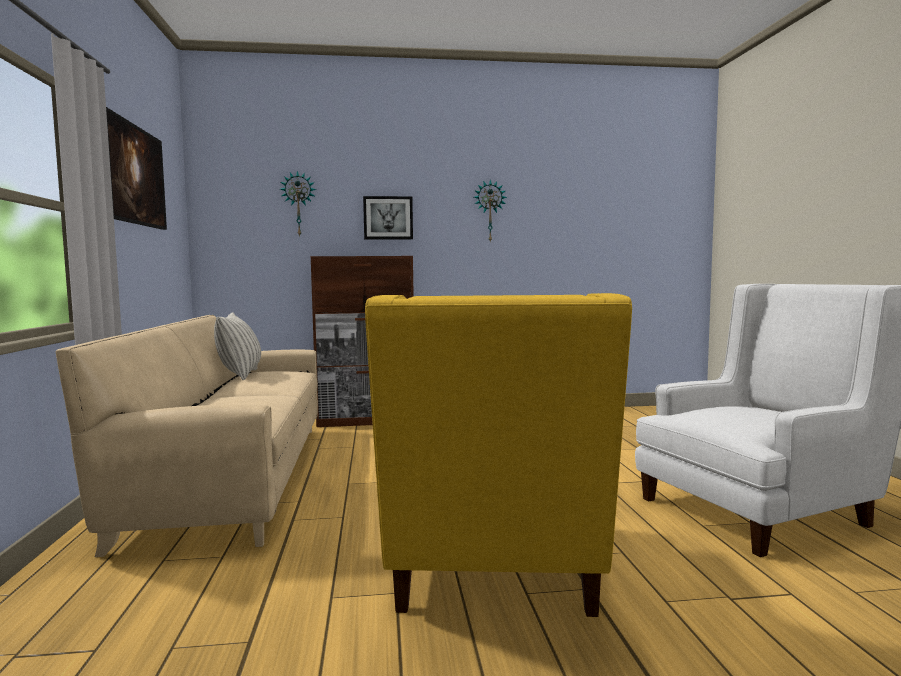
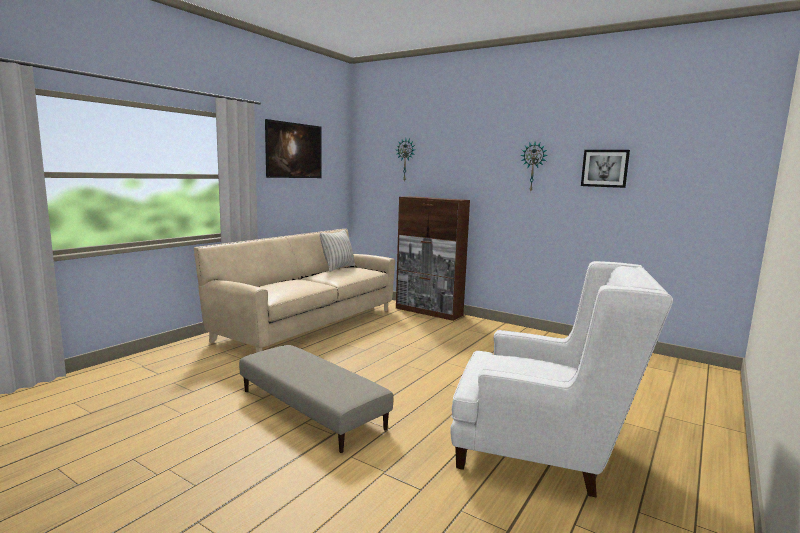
camera: 40 degrees right, 5 degrees up
picture [363,196,413,239] -> picture moved to [581,150,630,188]
yellow armchair [365,293,632,617] -> beige ottoman [239,345,393,453]

